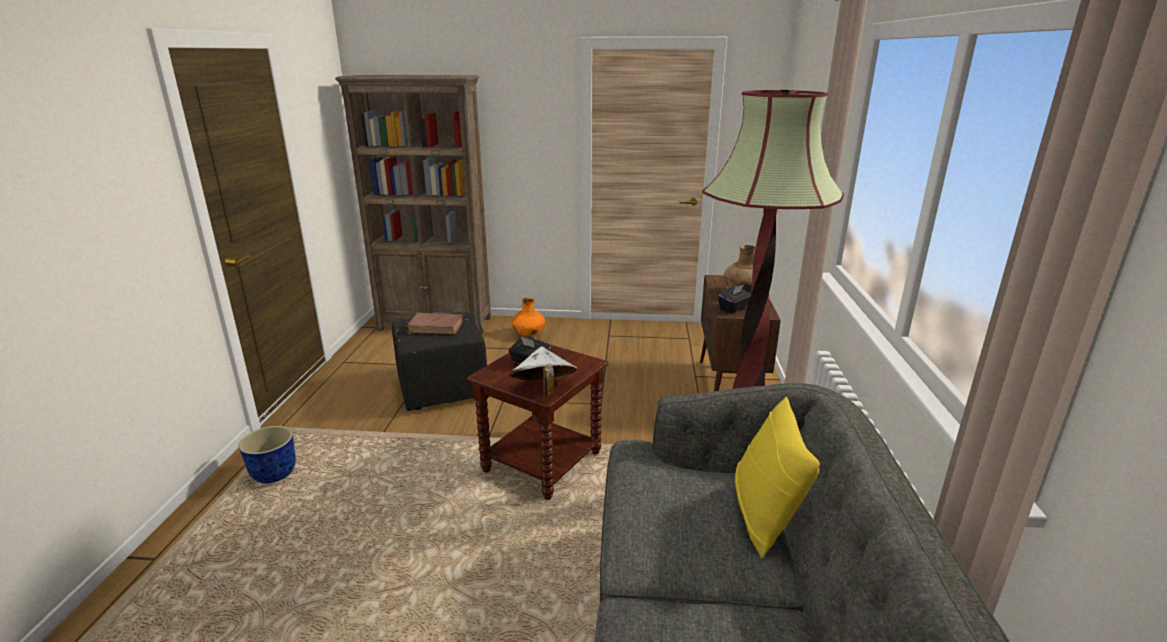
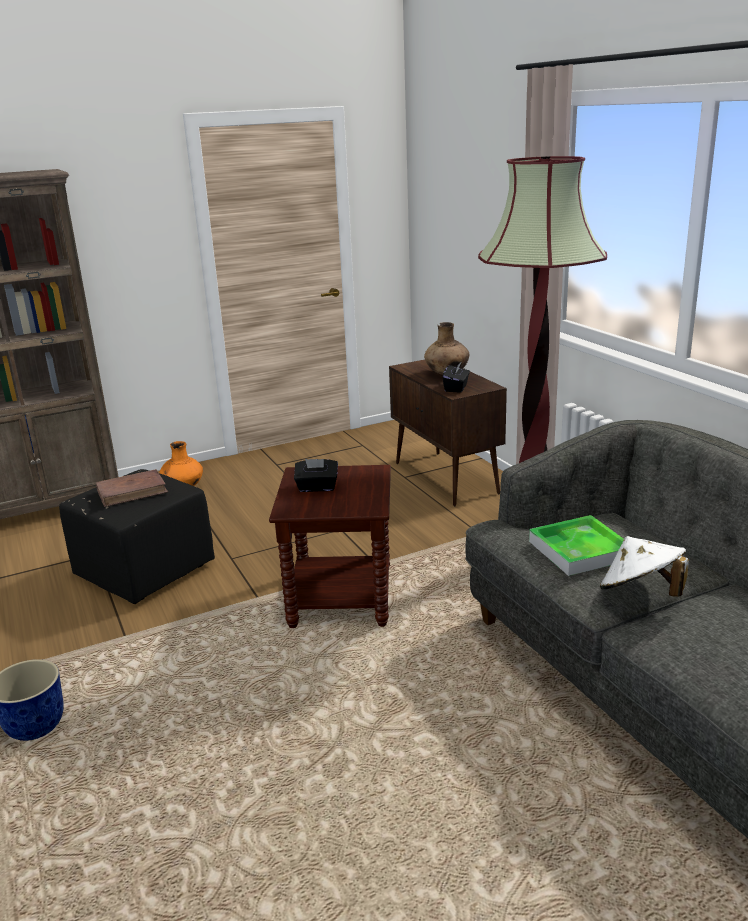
camera: 30 degrees left, 0 degrees up
white hat [510,346,577,396] -> white hat moved to [600,536,689,597]
yellow pillow [735,397,820,559] -> none
none -> tray [529,515,624,576]

